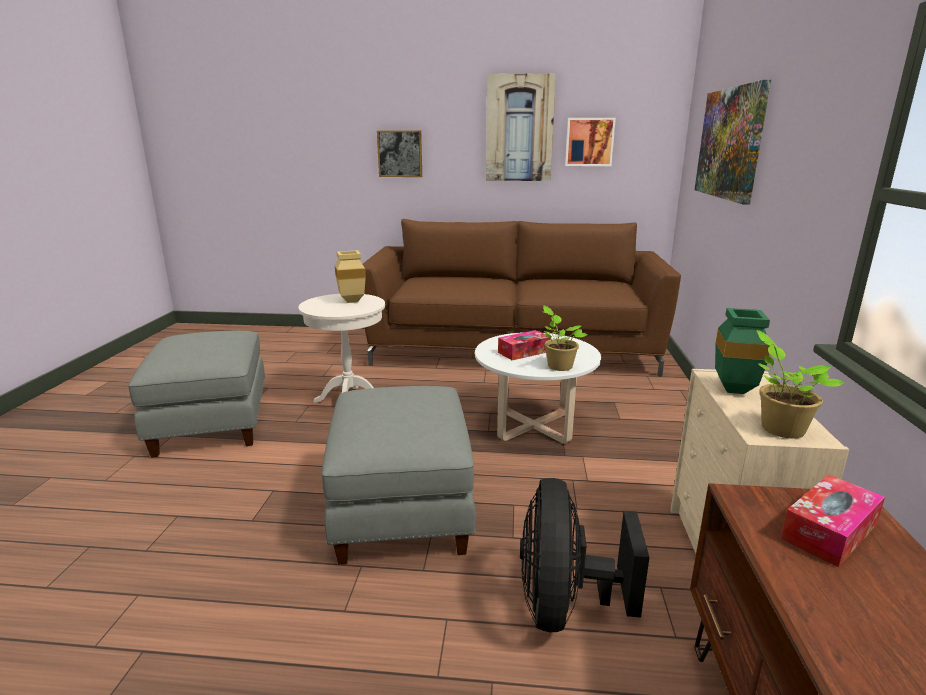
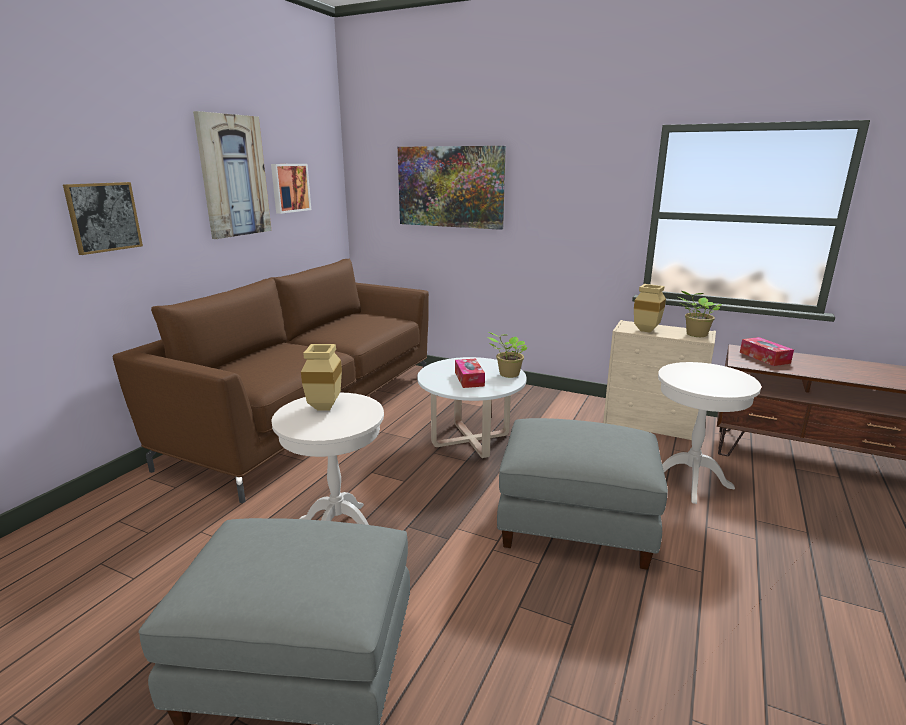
camera: 70 degrees left, 0 degrees up
black fan [520,478,649,632] -> white side table [658,362,761,504]
green vase [715,308,770,394] -> beige vase [634,284,666,333]

